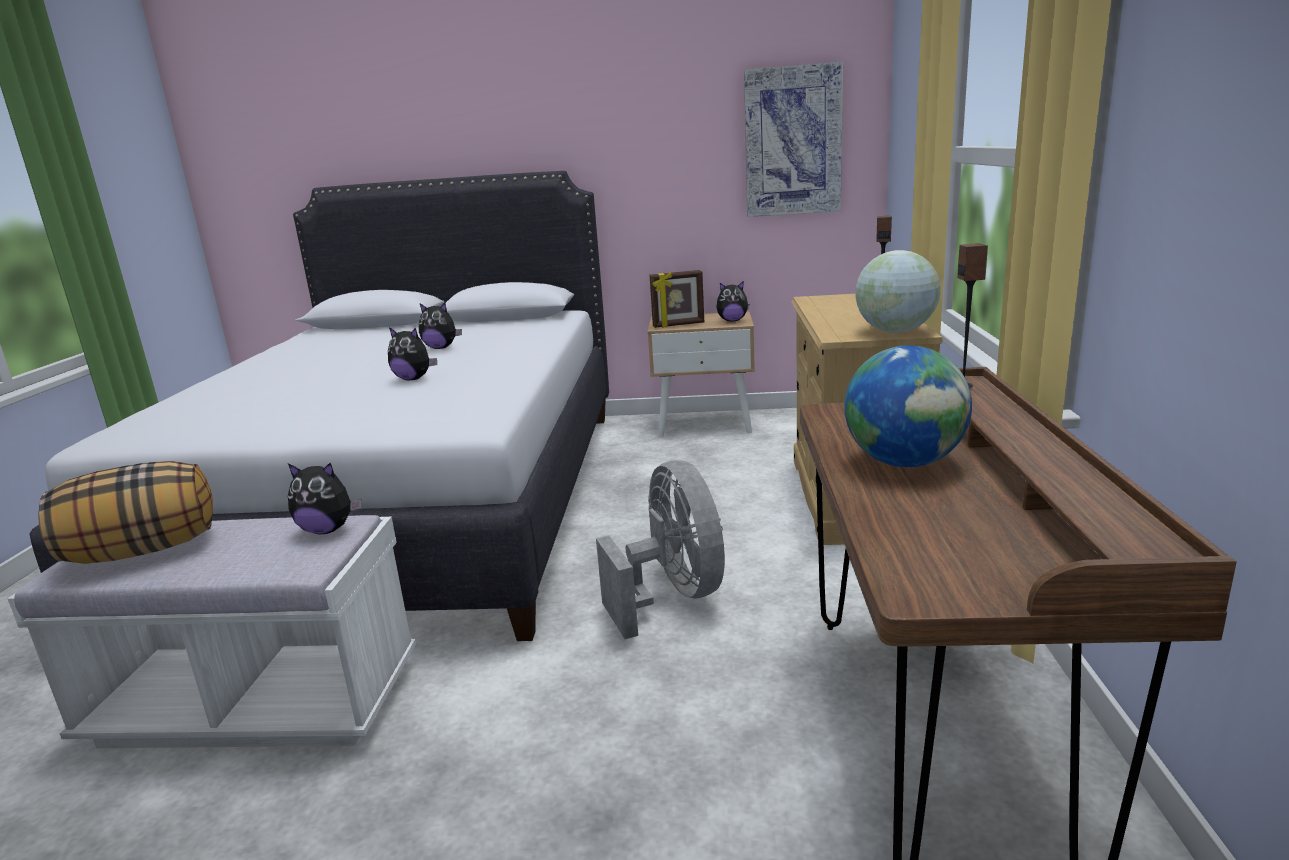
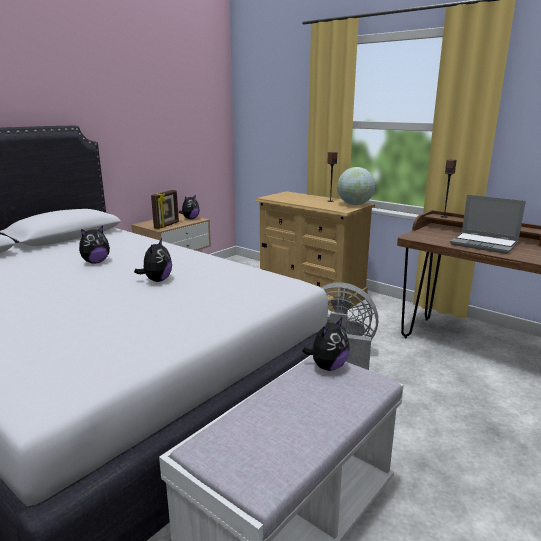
camera: 55 degrees left, 0 degrees up
pillow [38,461,213,564] -> none
plush toy [388,327,437,380] -> plush toy turned 45 degrees counterclockwise [134,239,172,282]
picture [744,62,843,217] -> none
globe [845,345,972,467] -> laptop [450,195,526,254]

